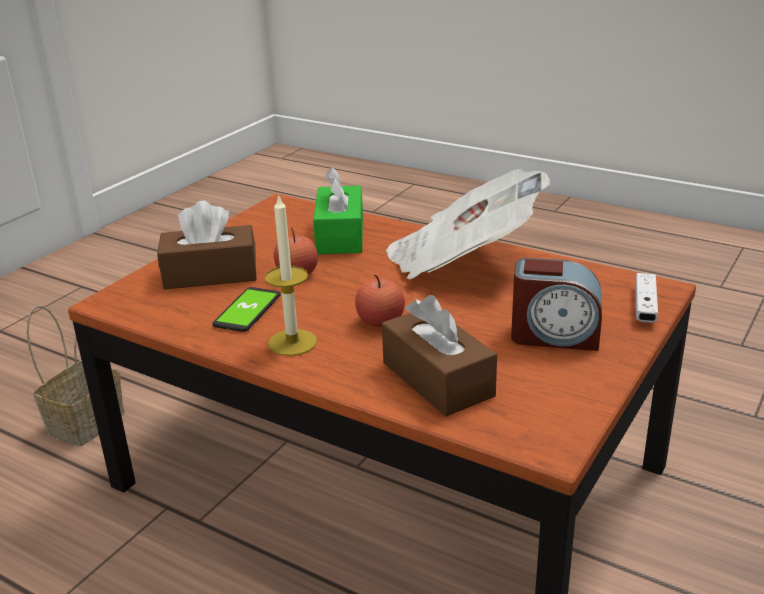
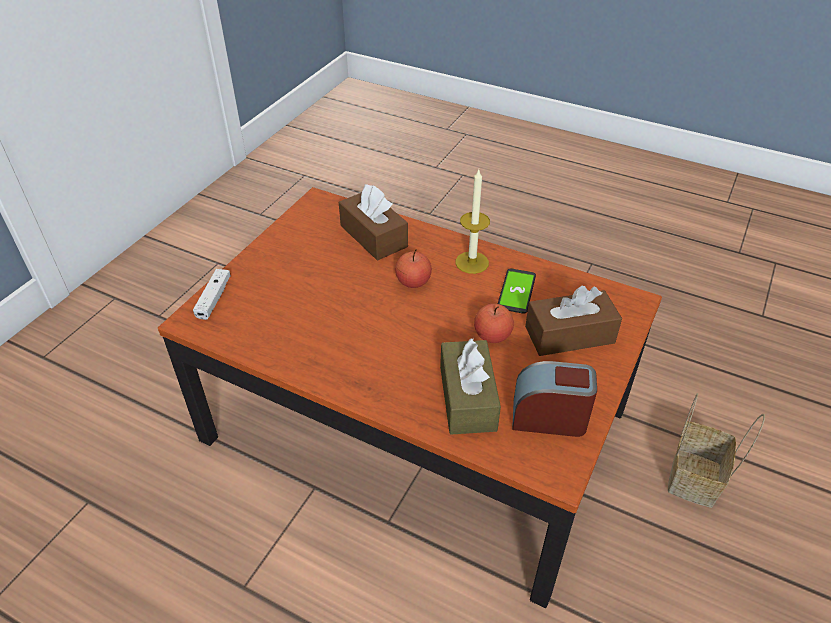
camera: 175 degrees right, 15 degrees up
green tissue box [313,167,363,254] -> brown tissue box [440,338,501,435]
newspaper [386,169,550,280] -> none
alarm clock [511,258,602,351] -> alarm clock moved to [512,361,597,437]

